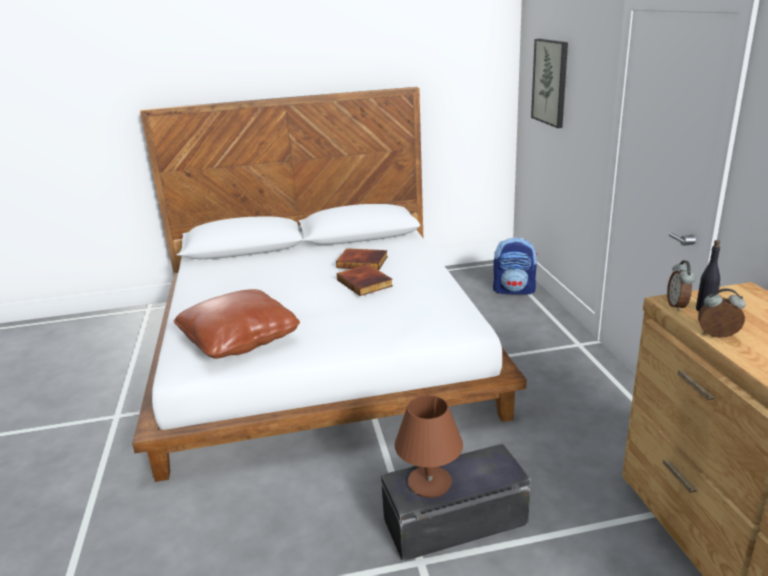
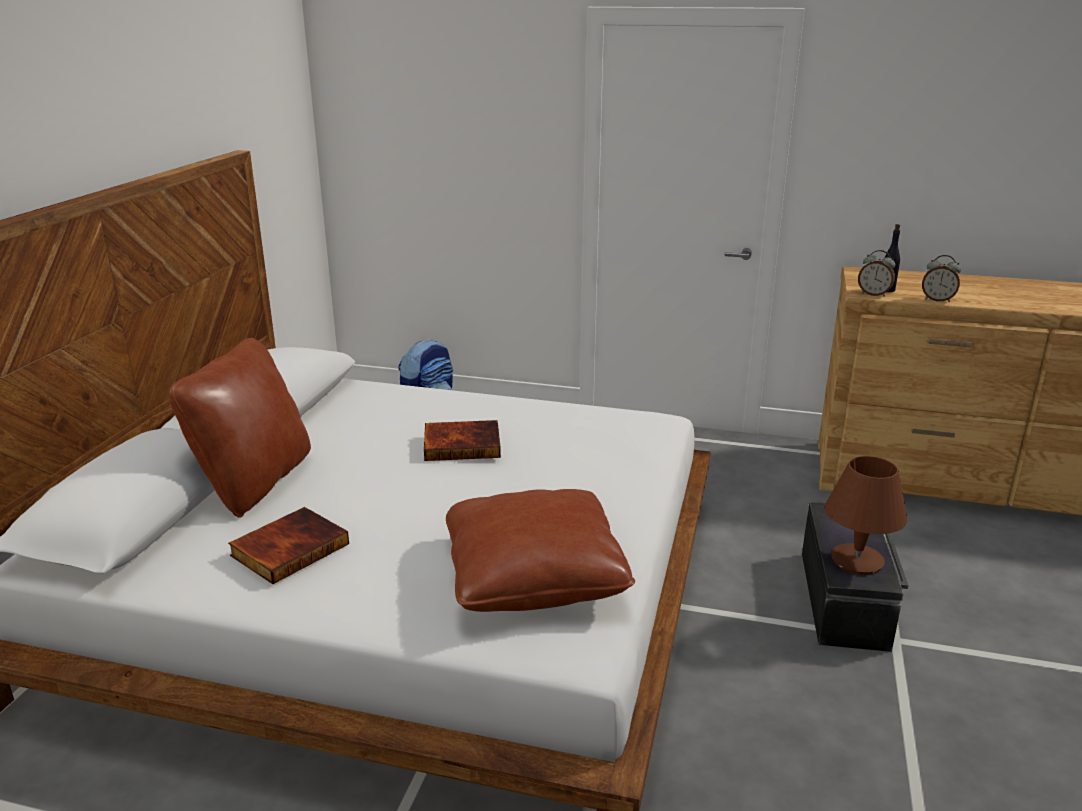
camera: 65 degrees left, 0 degrees up
book [336,248,388,270] -> book moved to [228,507,349,584]
picture [531,39,568,128] -> none
alarm clock [698,289,746,338] -> alarm clock turned 105 degrees counterclockwise [922,255,961,302]
none -> brown pillow [168,338,311,518]

